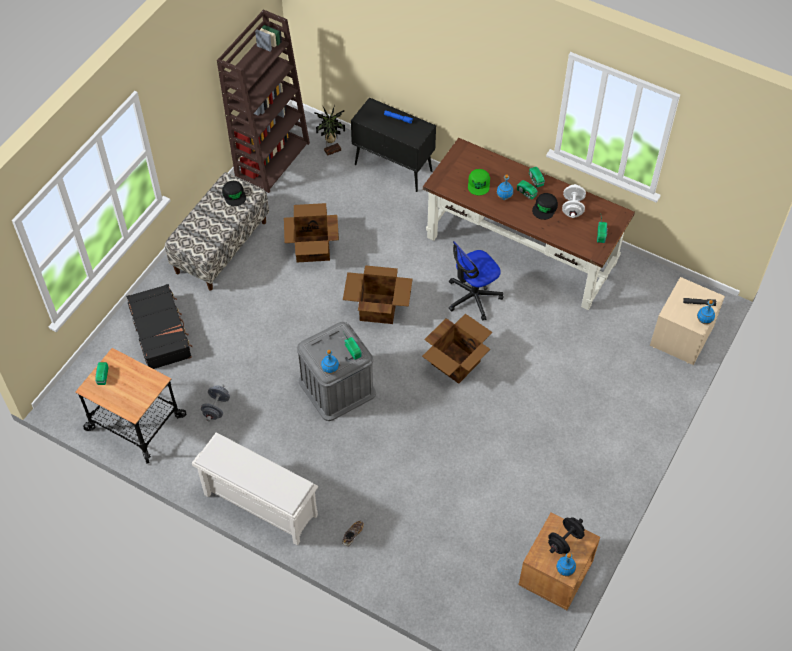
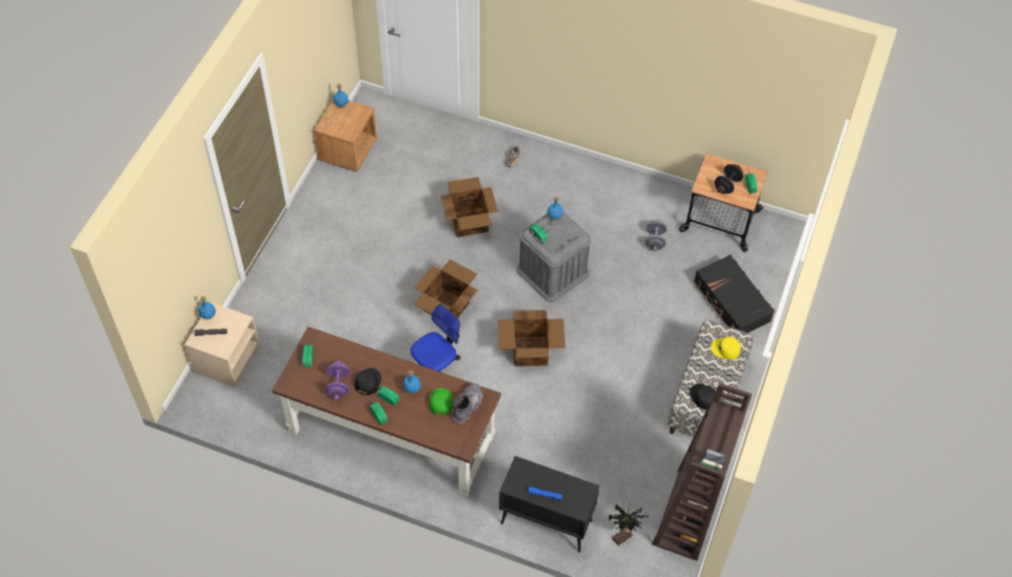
camera: 170 degrees right, 0 degrees up
white shoe rack [192,432,318,546] -> none
cardboard box [284,203,339,262] -> cardboard box moved to [441,177,498,237]
black dumbbell [548,517,585,554] -> black dumbbell moved to [715,164,744,194]
white dumbbell [562,184,586,218] -> purple dumbbell [325,360,350,400]
none -> grey boot [453,383,483,425]
none -> yellow cap [711,337,741,360]

